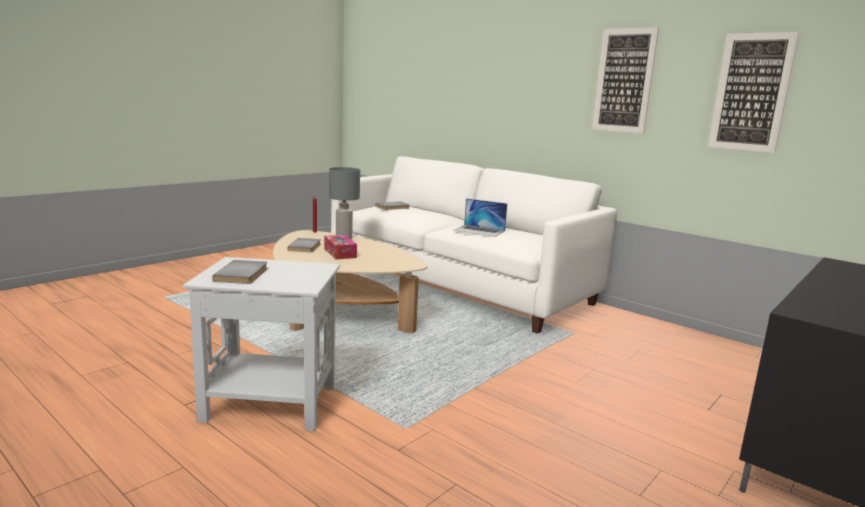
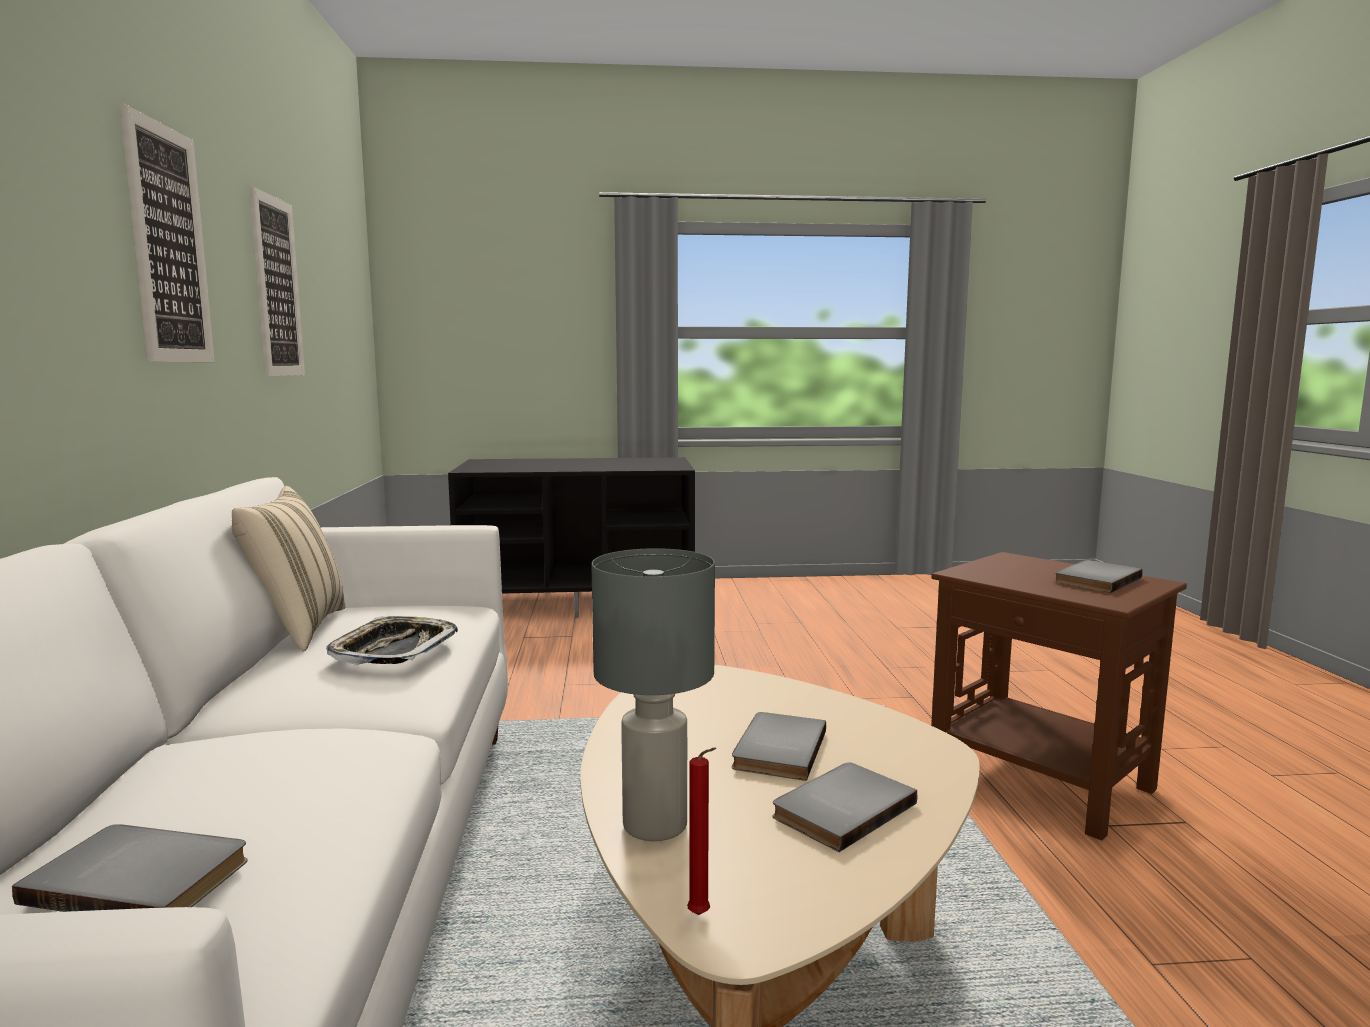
camera: 135 degrees left, 5 degrees down
white side table [183,257,340,431] -> brown side table [931,552,1187,841]
tissue box [324,235,357,259] -> grey book [732,712,826,781]
laptop [454,198,507,237] -> tray [326,616,458,665]
none -> beige pillow [232,486,345,652]

